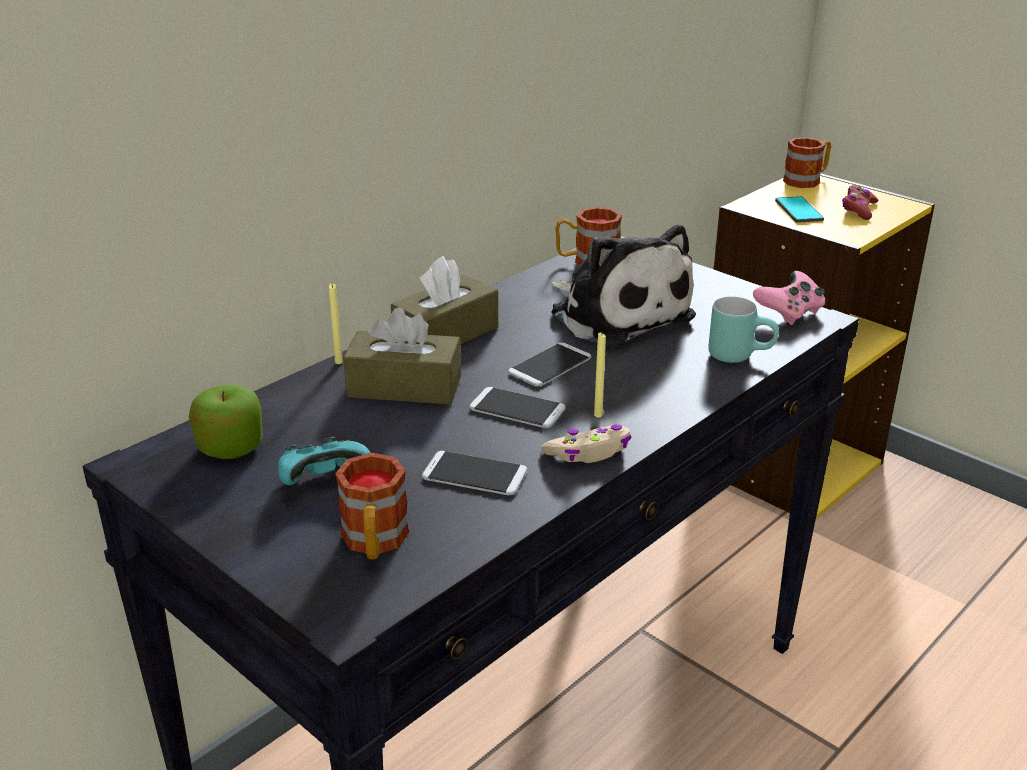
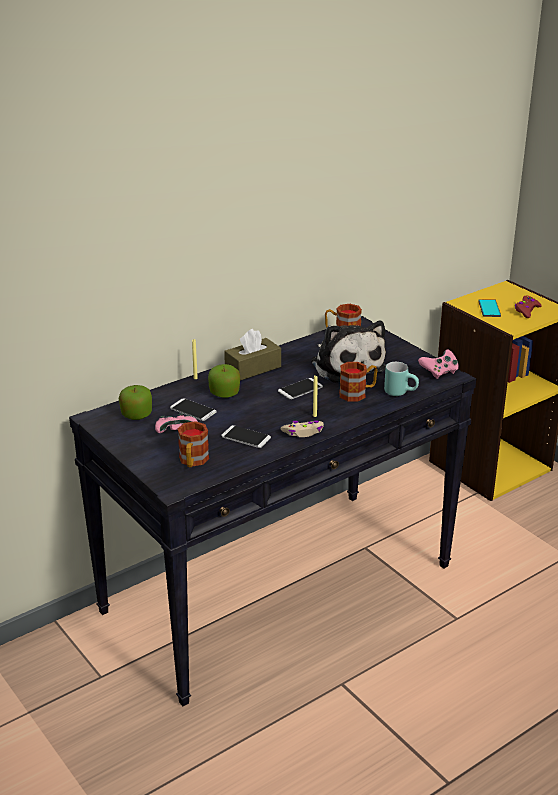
camera: 10 degrees right, 0 degrees up
turquoise game controller [278,437,370,485] -> pink game controller [155,414,198,433]
brown tissue box [343,307,461,405] -> apple [208,364,240,398]
phone [469,387,566,428] -> phone moved to [170,398,217,421]
mug [783,137,831,188] -> mug moved to [339,362,377,401]

